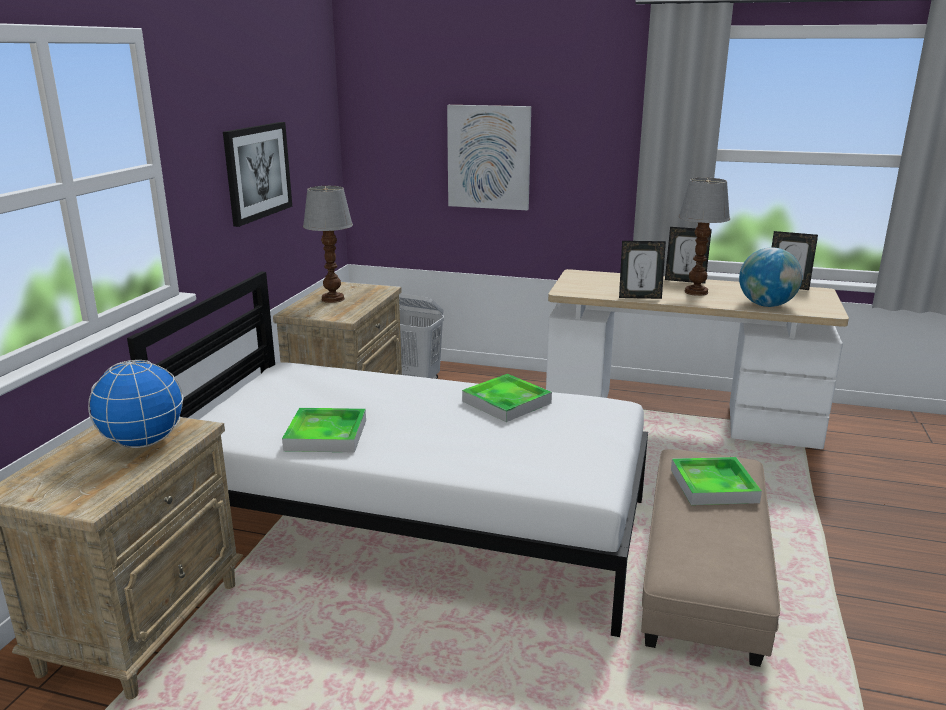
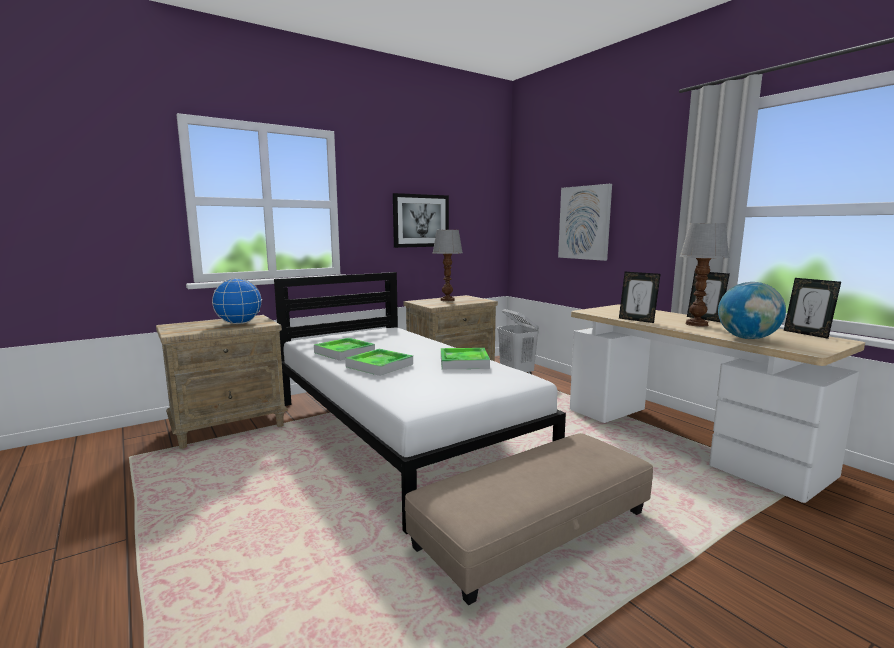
camera: 40 degrees right, 10 degrees down
tray [671,457,762,505] -> tray moved to [345,349,413,376]

